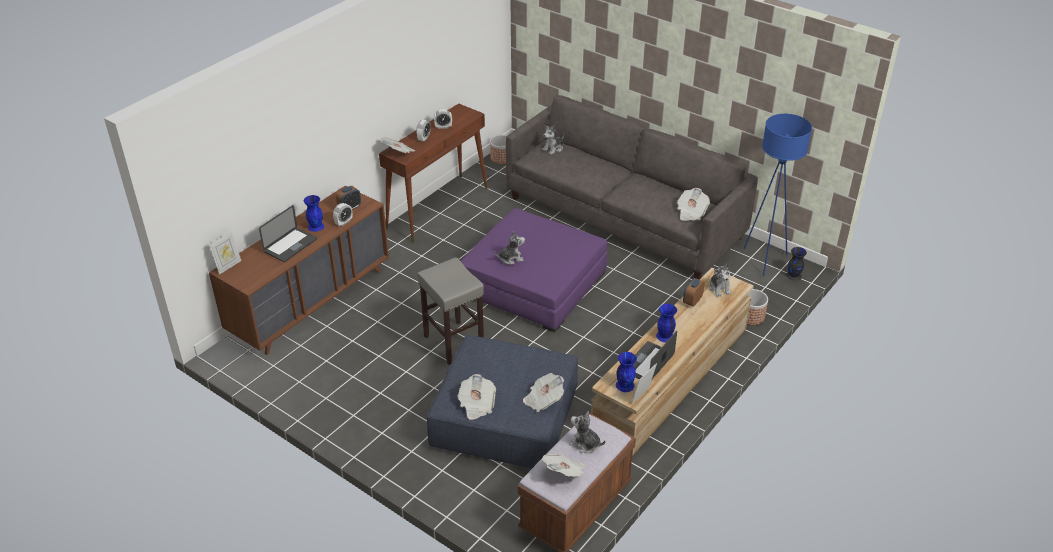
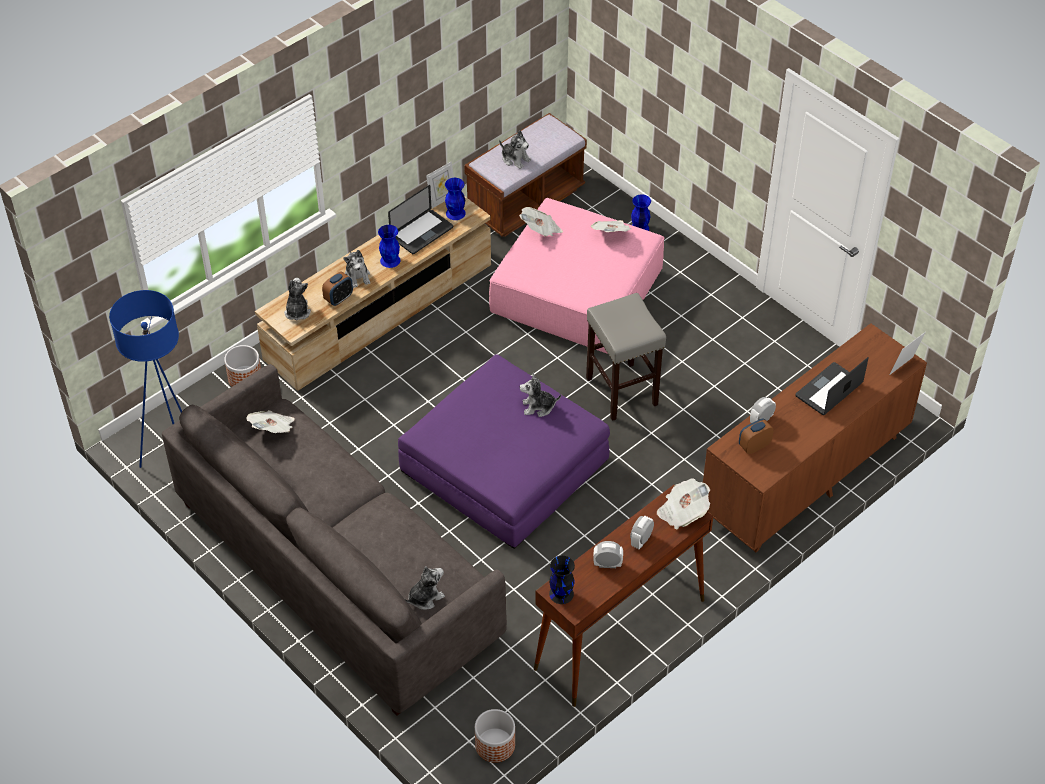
camera: 170 degrees left, 10 degrees up
blue vase [304,195,324,232] -> blue vase moved to [631,194,651,231]
blue ottoman [427,335,578,468] -> pink ottoman [489,198,664,354]
newspaper [542,454,585,477] -> none
black vase [786,247,807,281] -> black vase moved to [549,556,575,604]
none -> plush toy [343,250,370,288]

